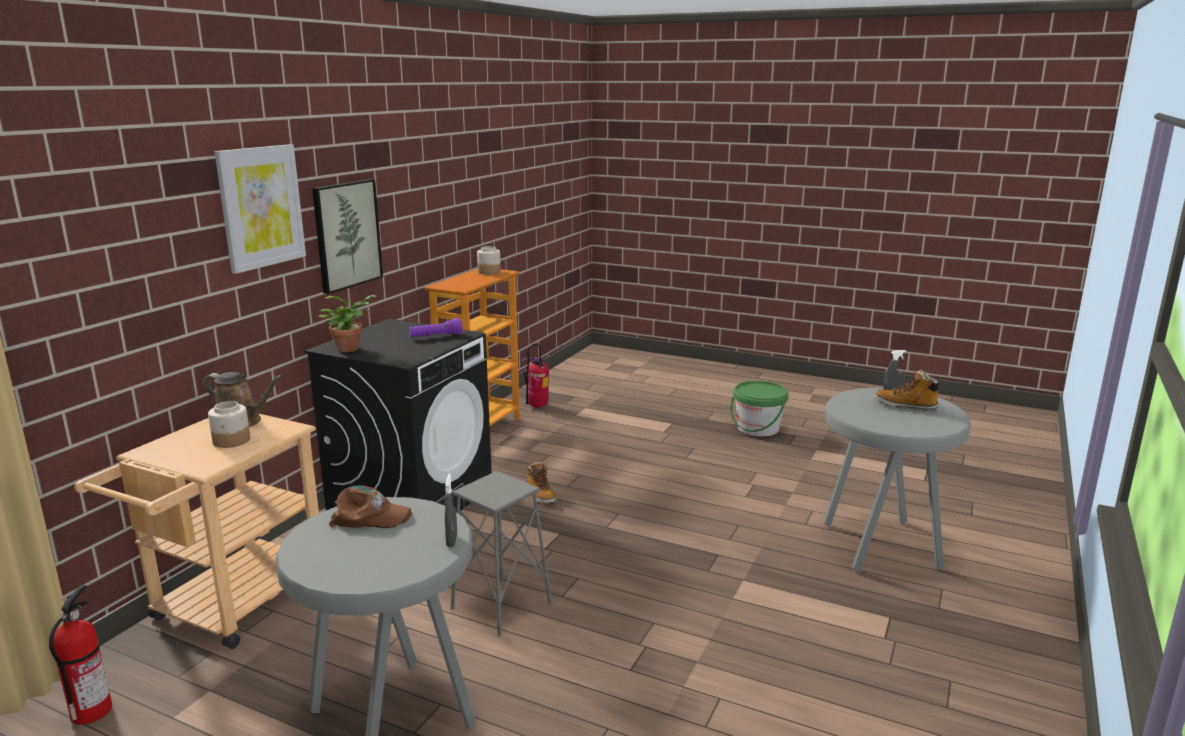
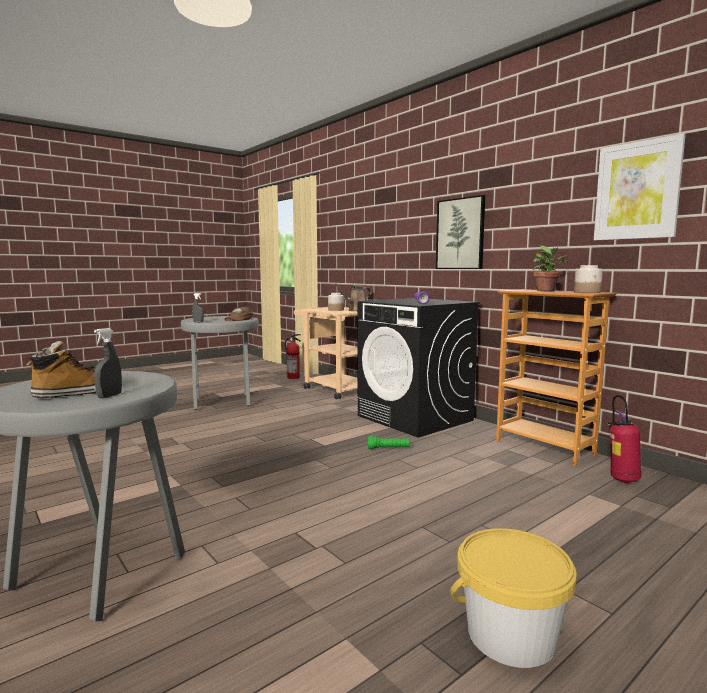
camera: 115 degrees right, 10 degrees down
picture [215,144,306,274] -> picture moved to [594,134,686,240]
potted plant [319,295,377,352] -> potted plant moved to [532,245,568,291]
grey stool [451,471,552,637] -> none
boot [527,462,557,503] -> green flashlight [368,436,410,449]
green bucket [730,381,788,437] -> yellow bucket [450,528,577,668]

